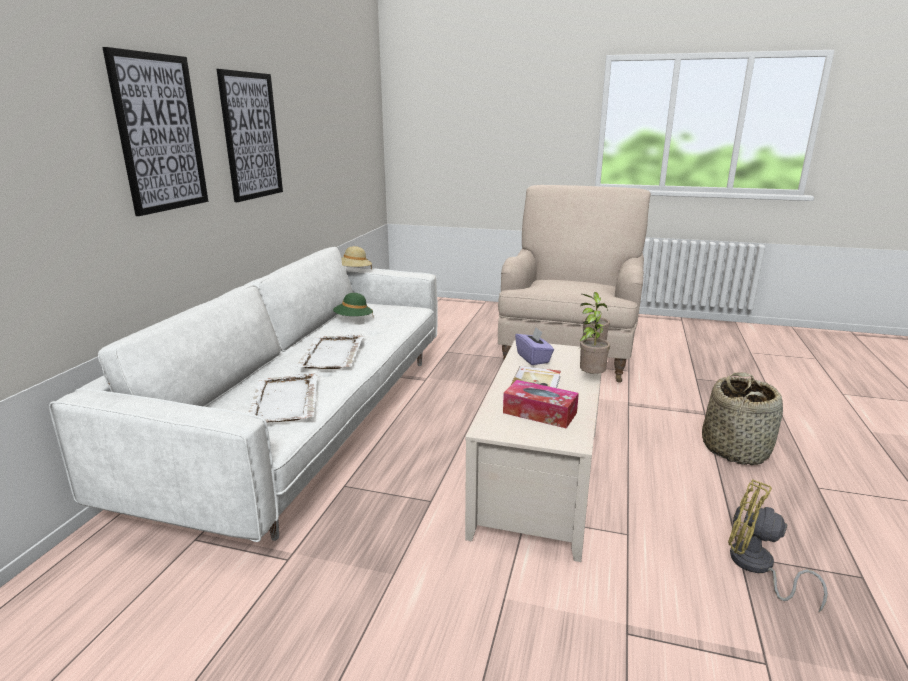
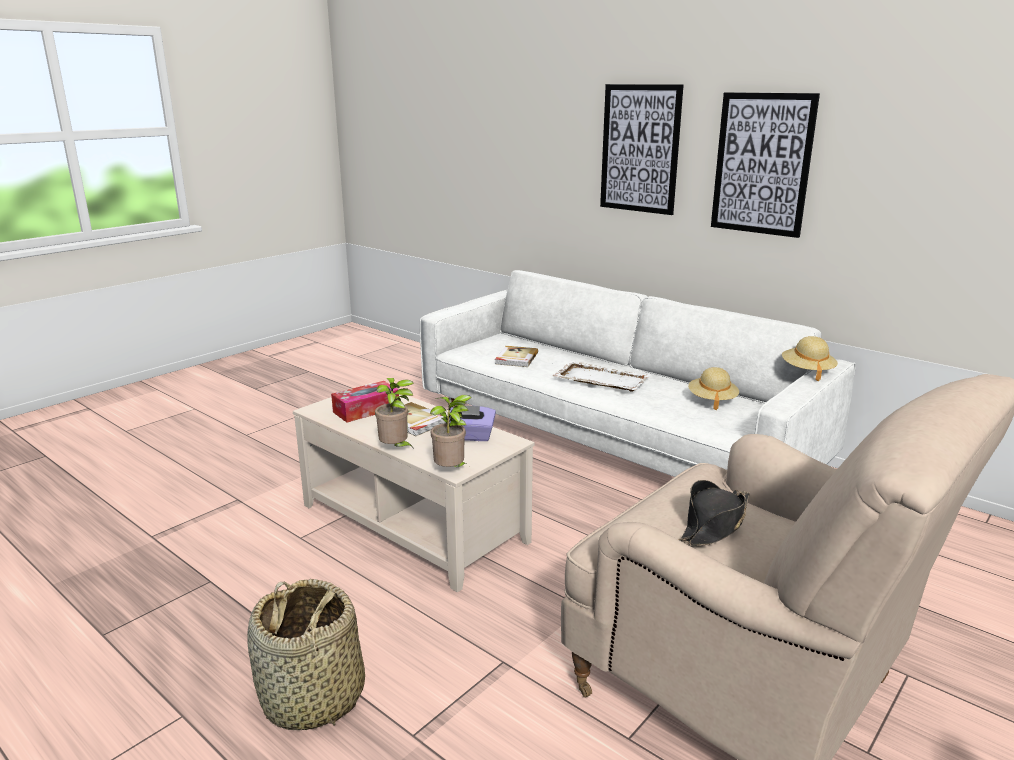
camera: 115 degrees right, 0 degrees up
white tray [248,373,318,422] -> book [495,346,538,367]
green hat [333,293,373,316] -> beige hat [688,367,739,410]
yellow fan [728,479,828,612] -> none
none -> black hat [679,480,750,547]

